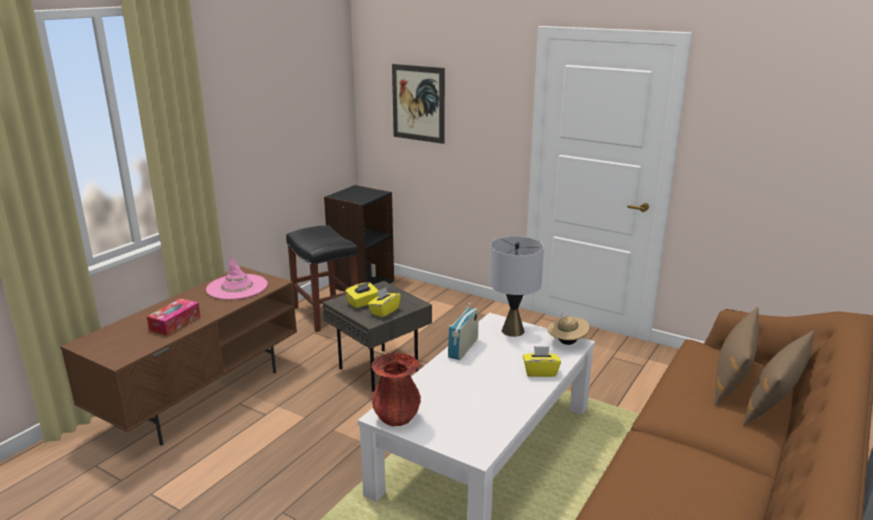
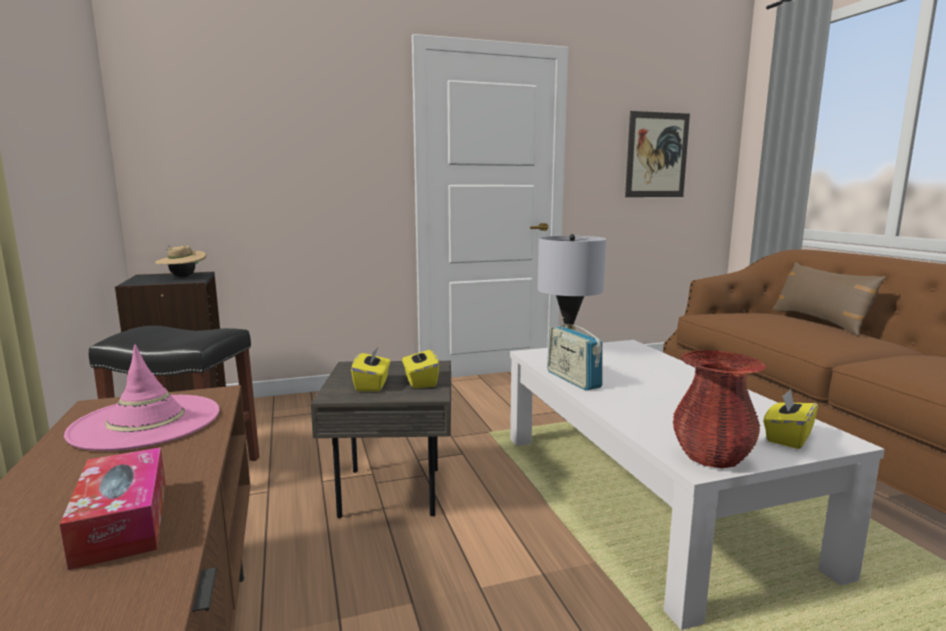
camera: 50 degrees left, 10 degrees down
picture [392,64,445,144] -> picture moved to [625,111,690,197]
yellow tissue box [523,346,561,377] -> yellow tissue box moved to [763,389,818,449]
beige hat [547,313,590,345] -> beige hat moved to [155,246,206,277]
brown pillow [714,307,760,406] -> none

